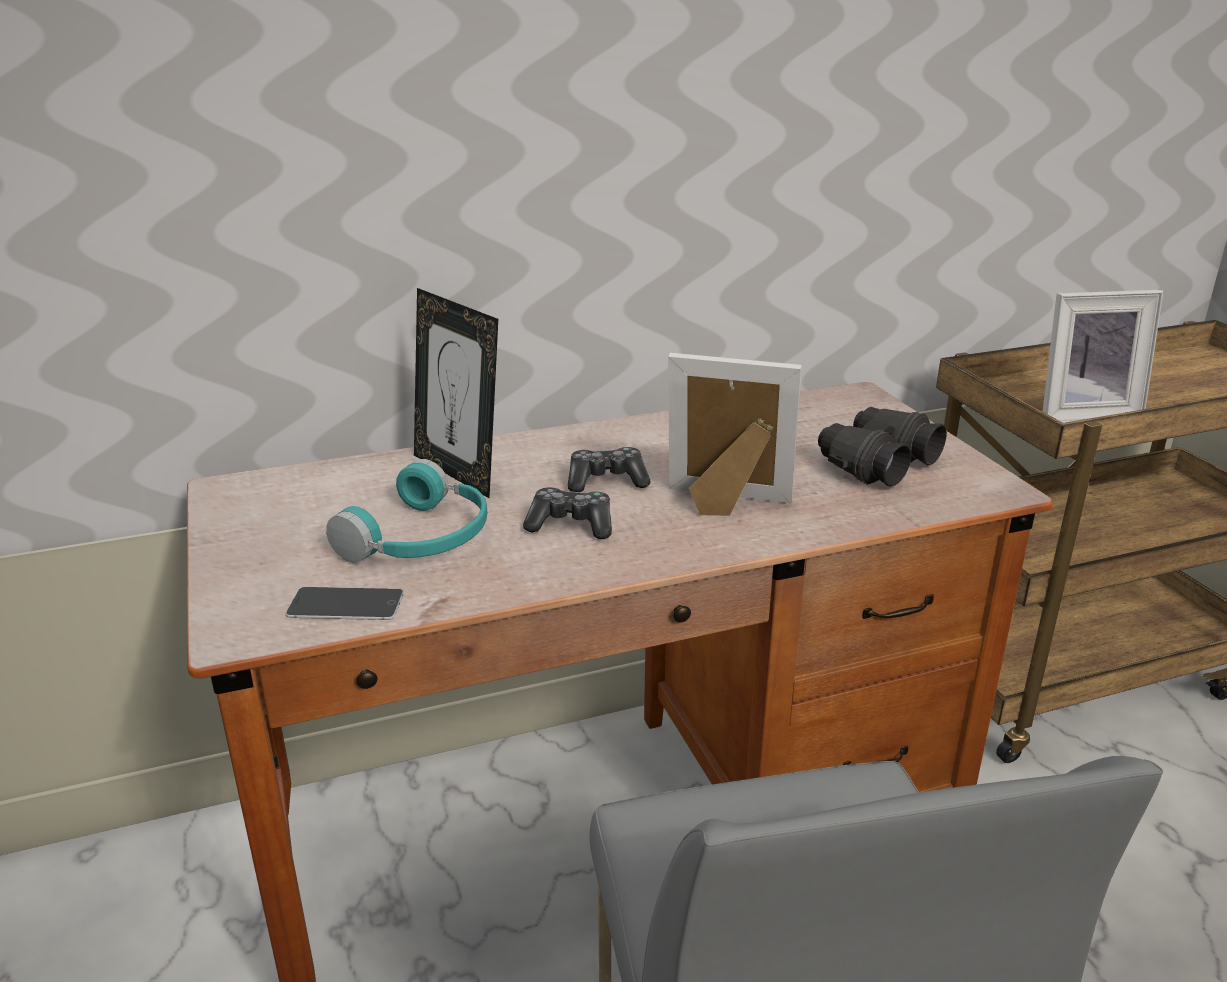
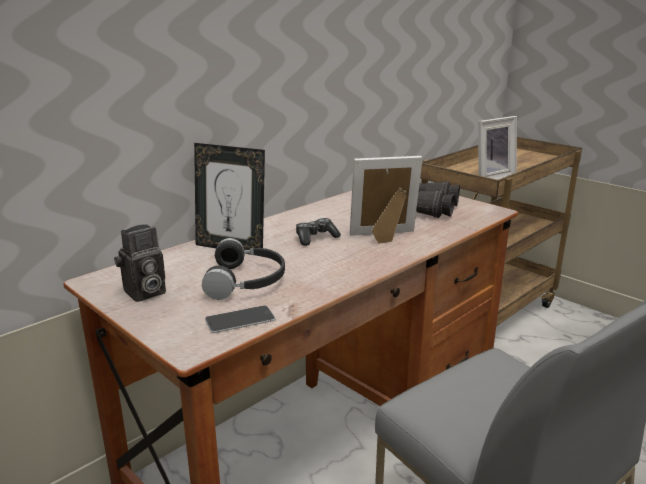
camera: 25 degrees left, 5 degrees down
turquoise headphones [326,459,487,563] -> black headphones [202,238,285,300]
game controller [523,487,612,539] -> none
none -> camera [114,224,166,302]

